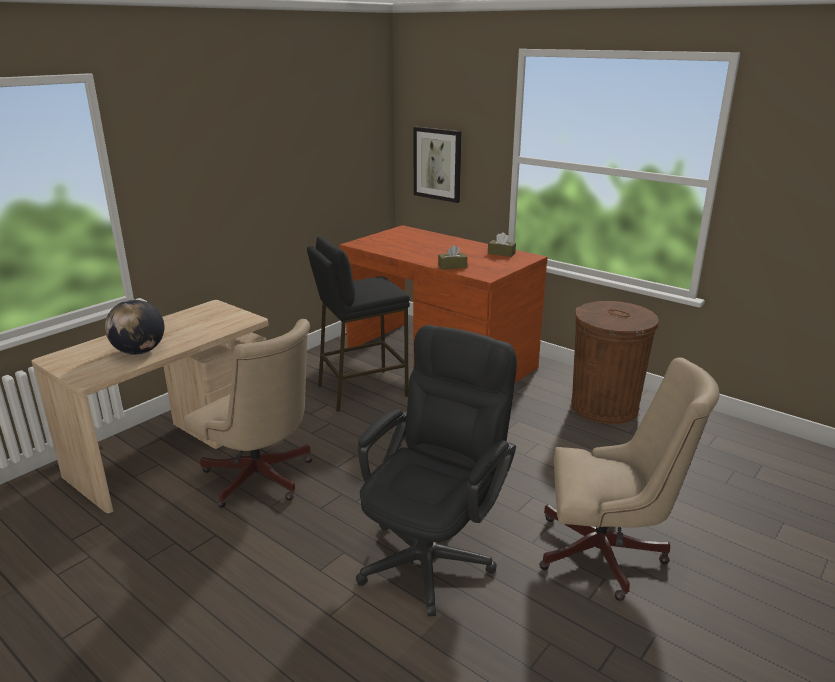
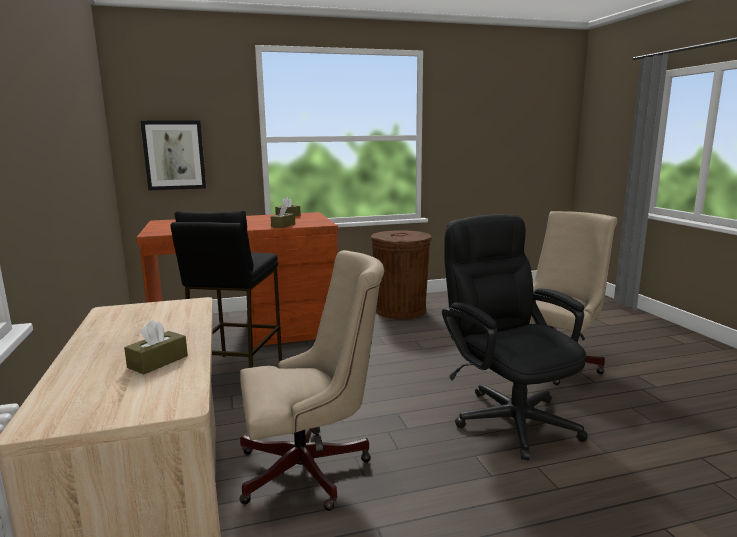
camera: 55 degrees left, 10 degrees down
globe [105,300,164,355] -> brown tissue box [124,320,188,374]

